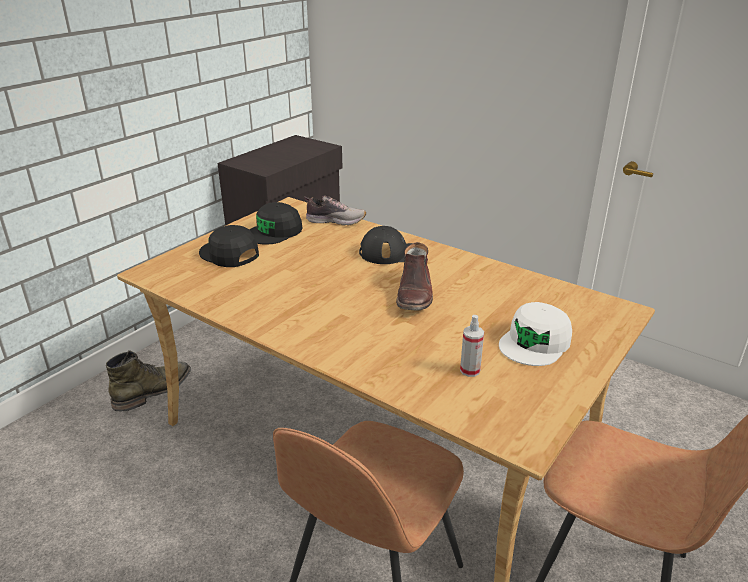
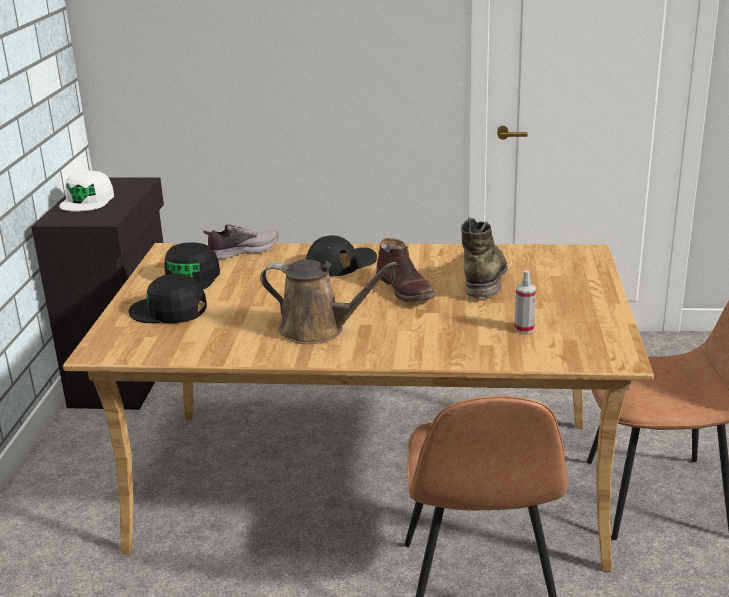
camera: 30 degrees left, 5 degrees down
green boot [106,350,191,412] -> green boot moved to [461,218,508,298]
white cap [499,302,572,366] -> white cap moved to [59,171,114,212]
none -> brown watering can [260,260,398,344]

